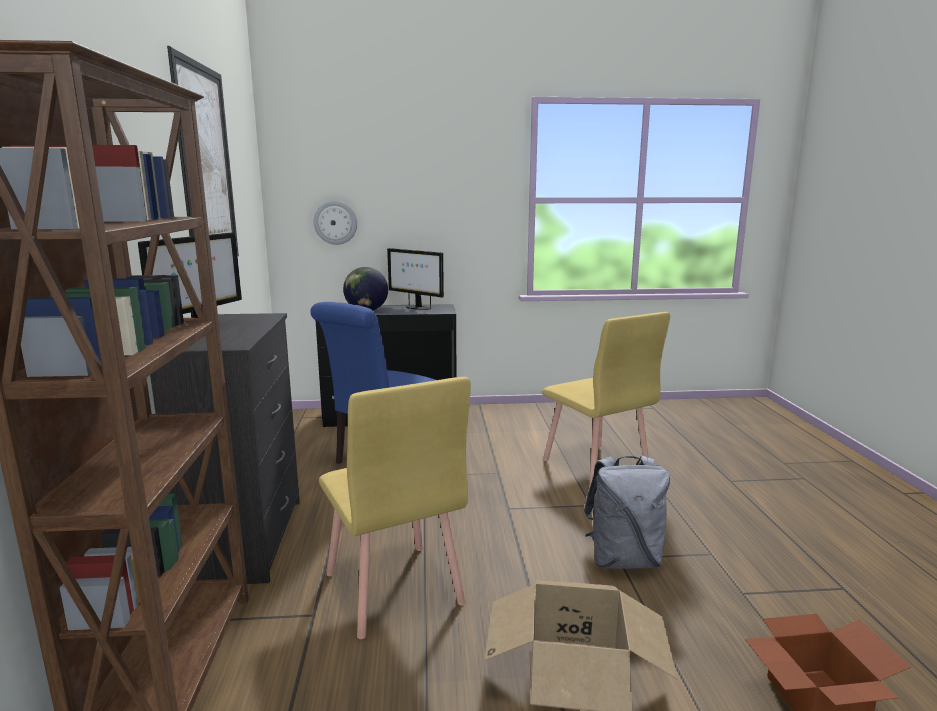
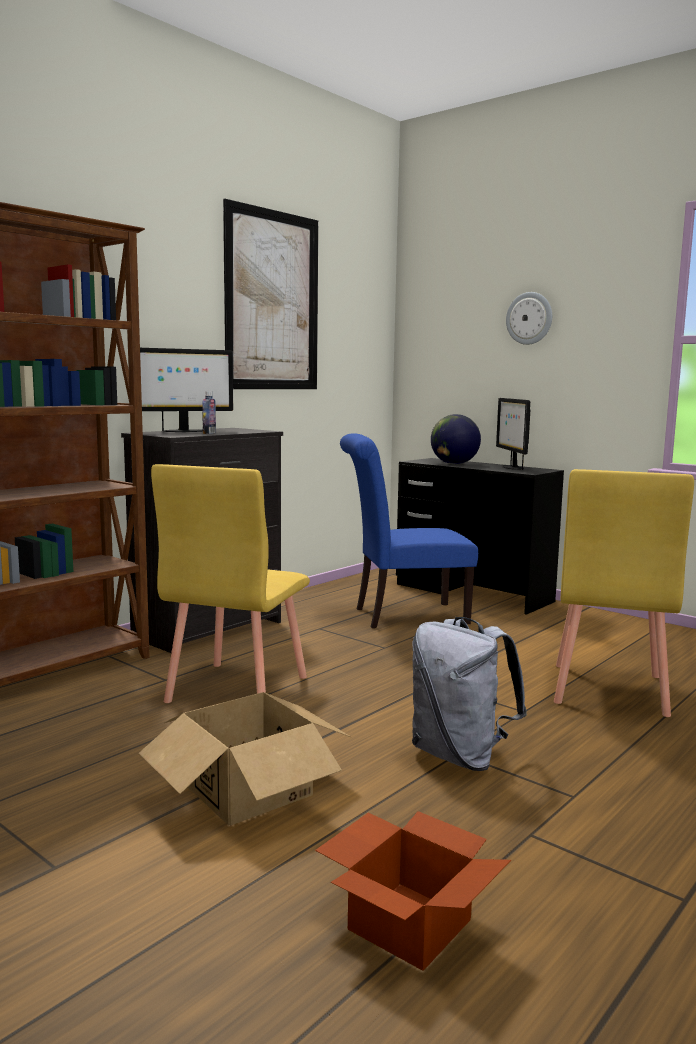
camera: 45 degrees right, 5 degrees down
wall clock [314,201,357,245] -> wall clock moved to [506,292,552,345]
none -> bottle [202,391,216,434]

